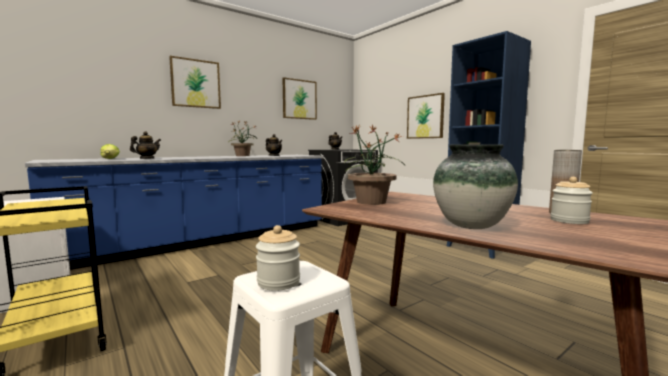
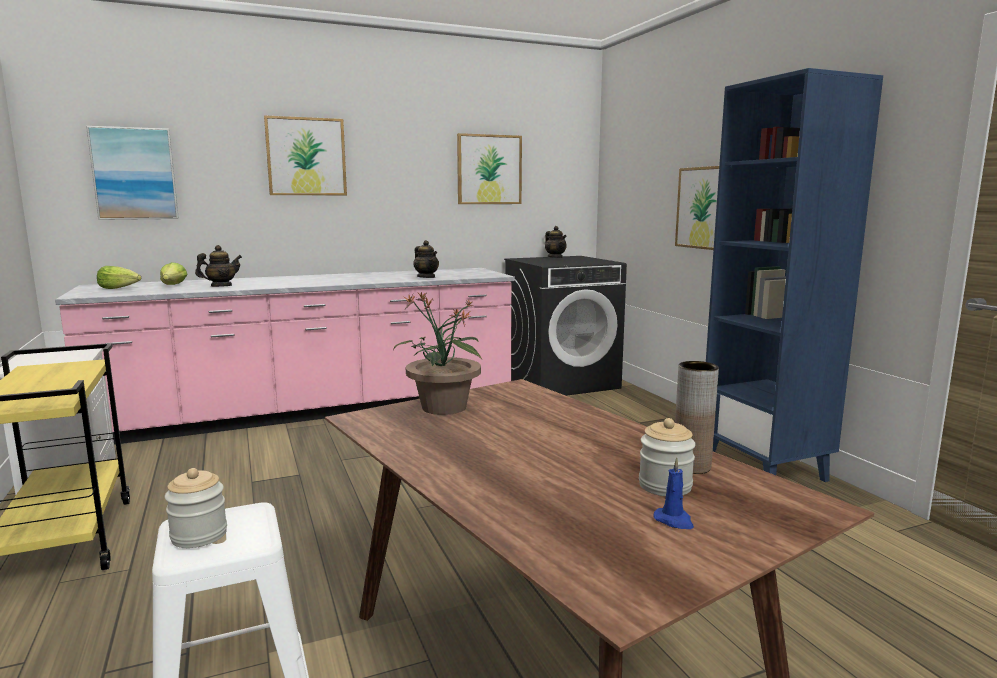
camera: 15 degrees right, 5 degrees up
blue counter [25,155,324,270] -> pink counter [55,268,515,445]
potted plant [228,121,257,156] -> none
vase [433,145,518,229] -> none
none -> picture [86,126,179,220]
none -> lettuce [97,266,141,289]
none -> blue candle [653,458,694,529]

